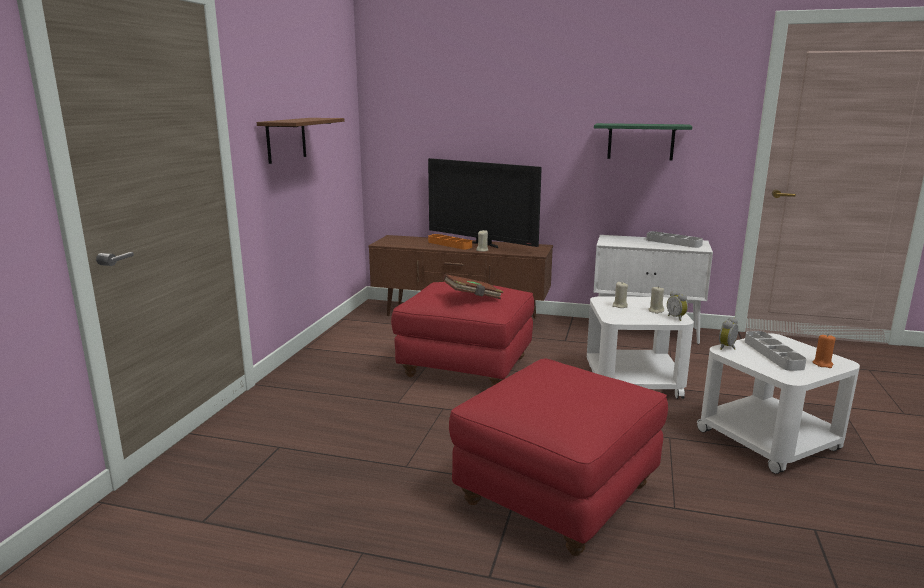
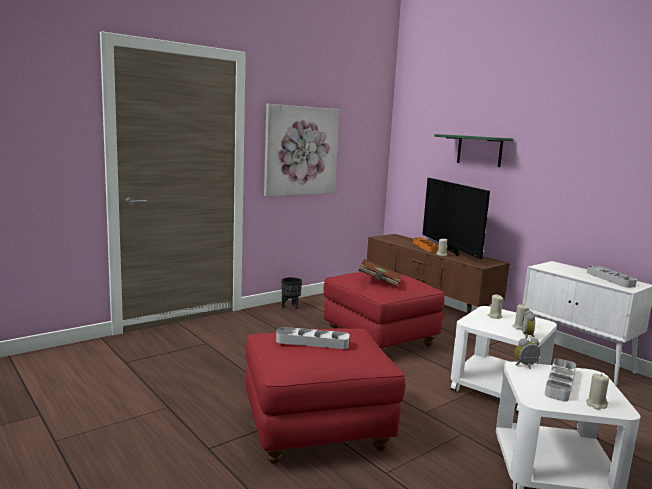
camera: 35 degrees right, 5 degrees down
brown shelf [257,118,345,164] -> picture [264,104,339,196]
green shelf [594,123,692,160] -> green shelf moved to [434,134,513,167]
orange candle [813,334,836,368] -> beige candle [586,373,609,410]
none -> grey tray [276,327,350,349]
none -> black planter [282,277,302,309]

